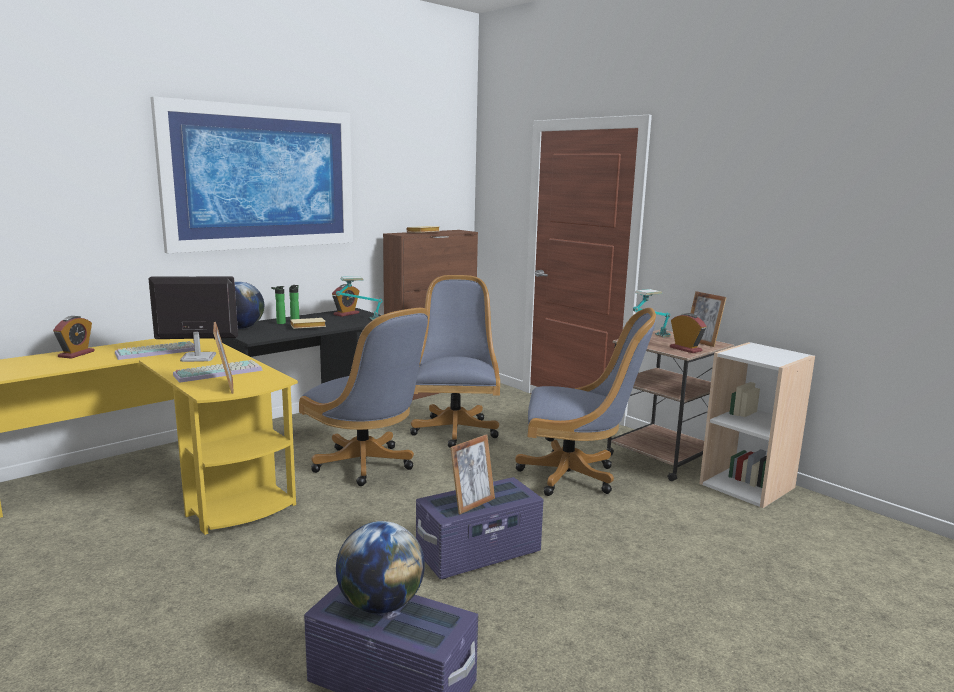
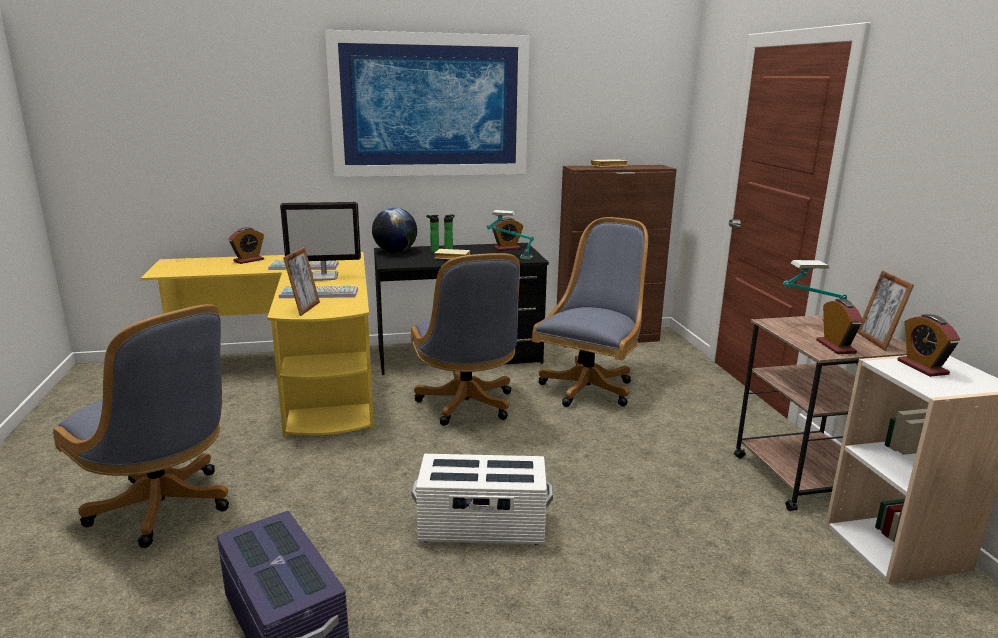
camera: 30 degrees right, 5 degrees up
monitor [148,276,238,362] -> monitor turned 150 degrees clockwise [280,202,361,281]
globe [336,521,425,614] -> none
purple storage box [416,477,544,579] -> white storage box [412,454,553,545]
picture frame [450,434,495,514] -> none
blue office chair [515,308,656,496] -> blue office chair moved to [53,304,229,548]
none -> alarm clock [897,314,960,377]

